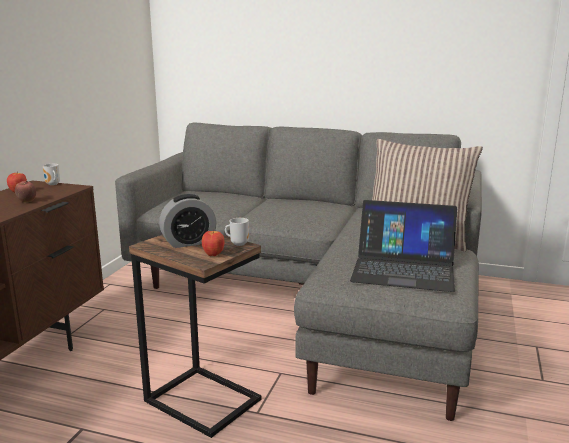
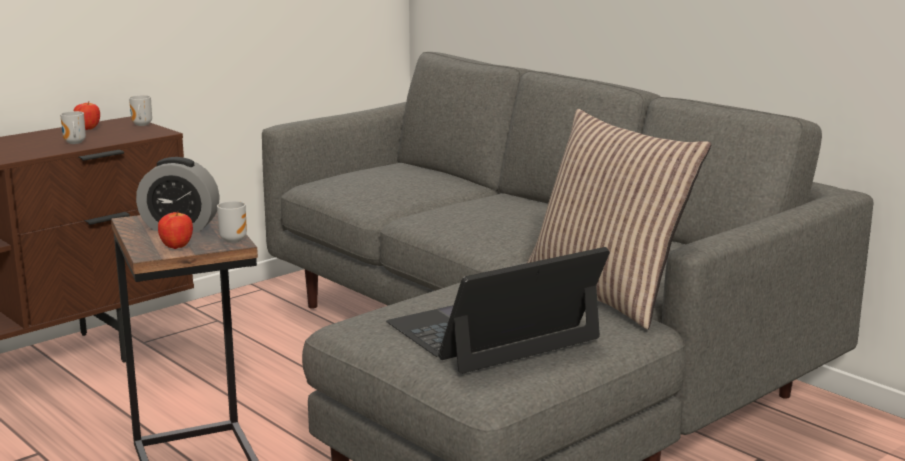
camera: 30 degrees right, 0 degrees up
apple [15,181,36,203] -> mug [60,111,86,144]
laptop [350,200,457,292] -> laptop turned 105 degrees clockwise [386,247,610,374]

